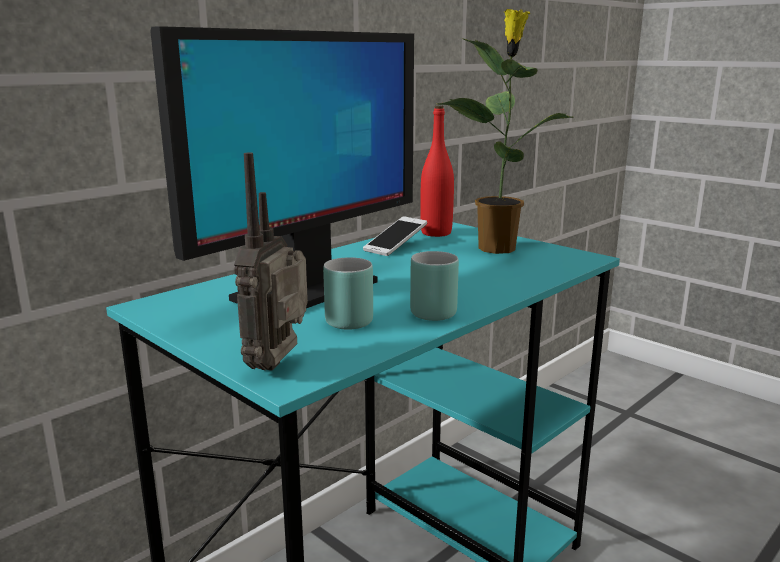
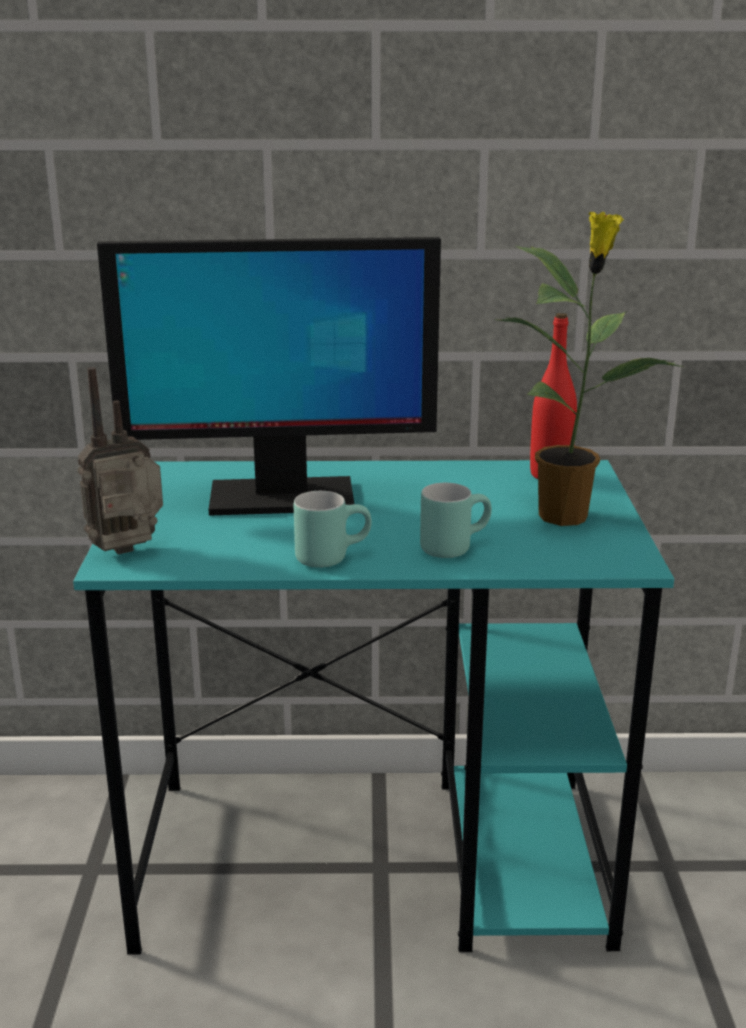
camera: 45 degrees right, 5 degrees up
turquoise mug [323,257,373,330] -> turquoise mug moved to [420,483,492,558]
phone [363,216,427,256] -> none

